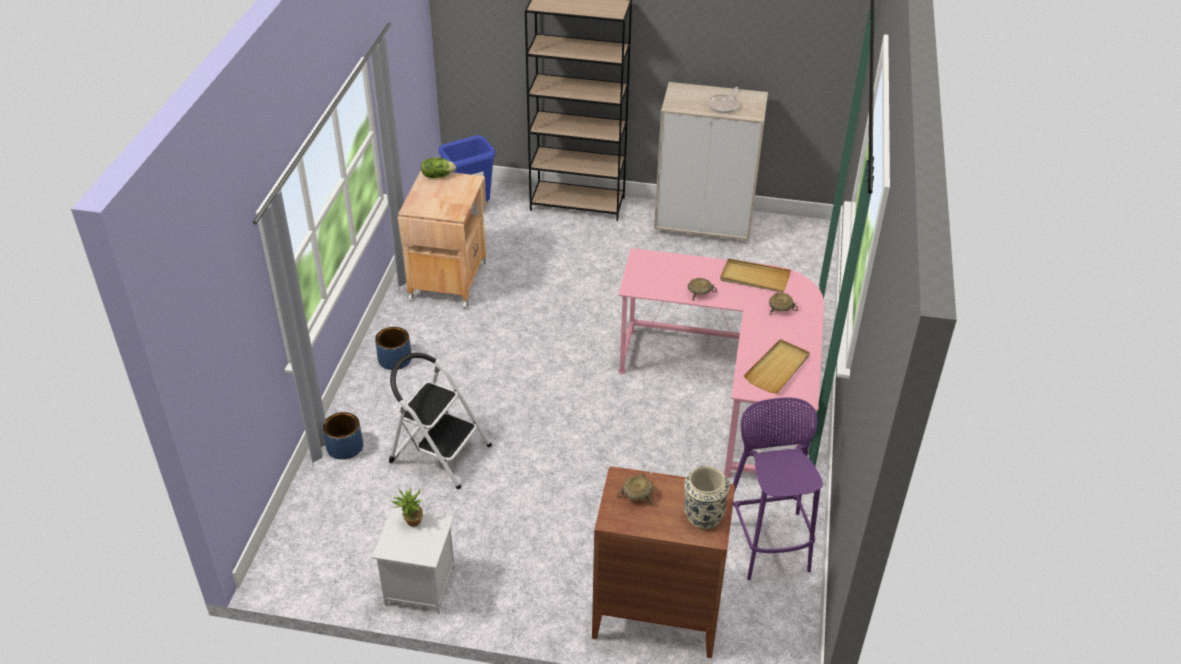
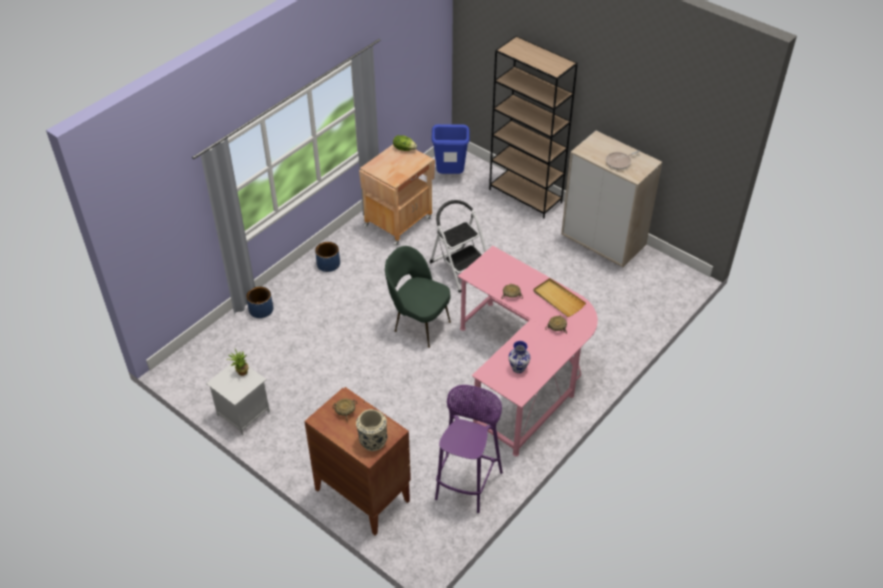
camera: 30 degrees right, 5 degrees up
step ladder [389,353,492,489] -> step ladder moved to [430,200,487,293]
beige tray [744,339,810,393] -> vase [508,341,530,373]
none -> green chair [385,246,451,348]

